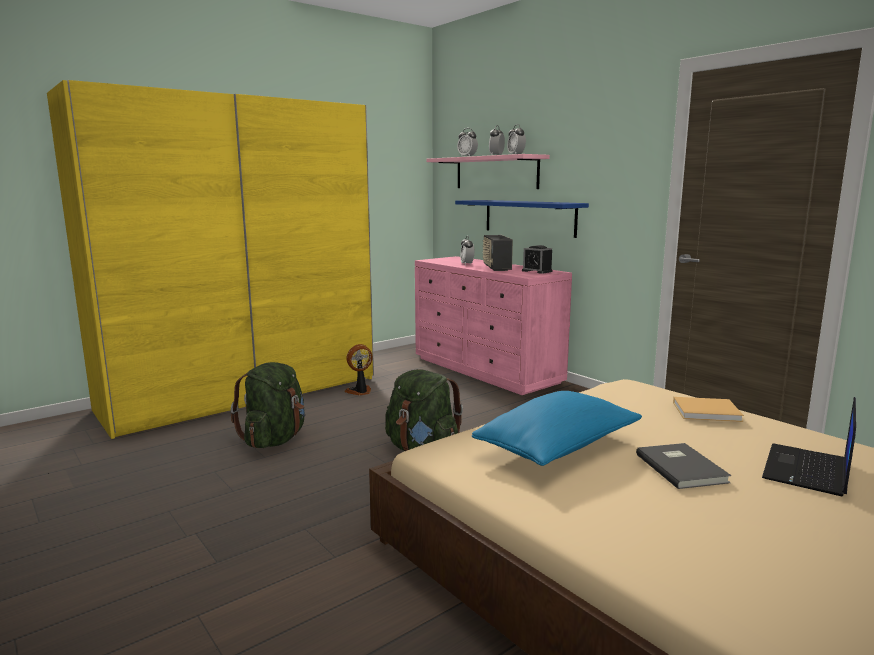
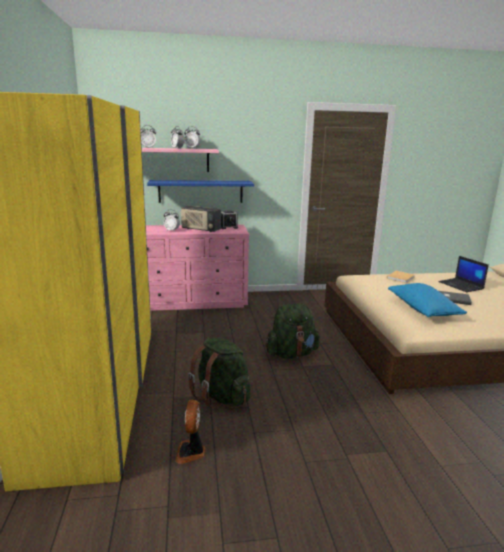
camera: 60 degrees left, 5 degrees up
fan [344,344,373,395] -> fan moved to [175,400,206,464]

